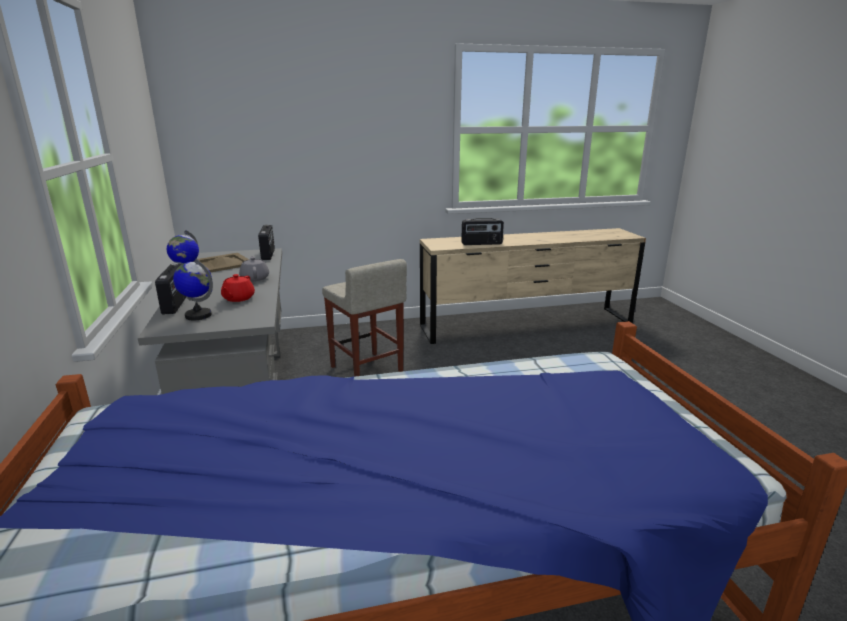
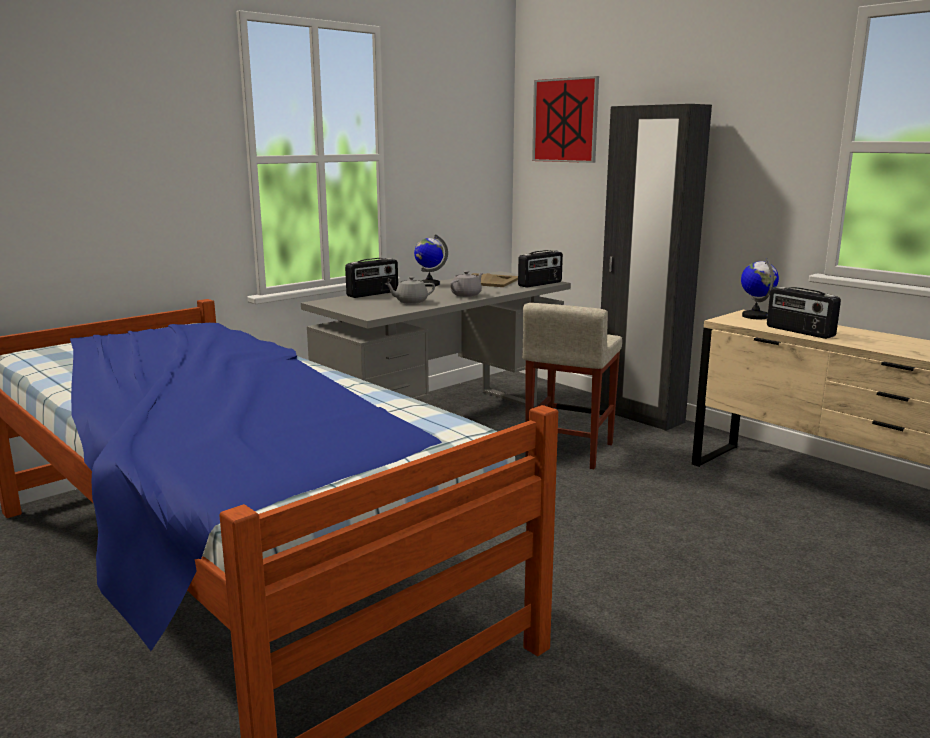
camera: 60 degrees right, 5 degrees down
globe [173,259,213,320] -> globe moved to [741,258,779,319]
red teapot [221,274,255,302] -> grey teapot [385,276,435,304]
none -> picture [532,76,599,163]
none -> black wardrobe [600,104,712,431]

